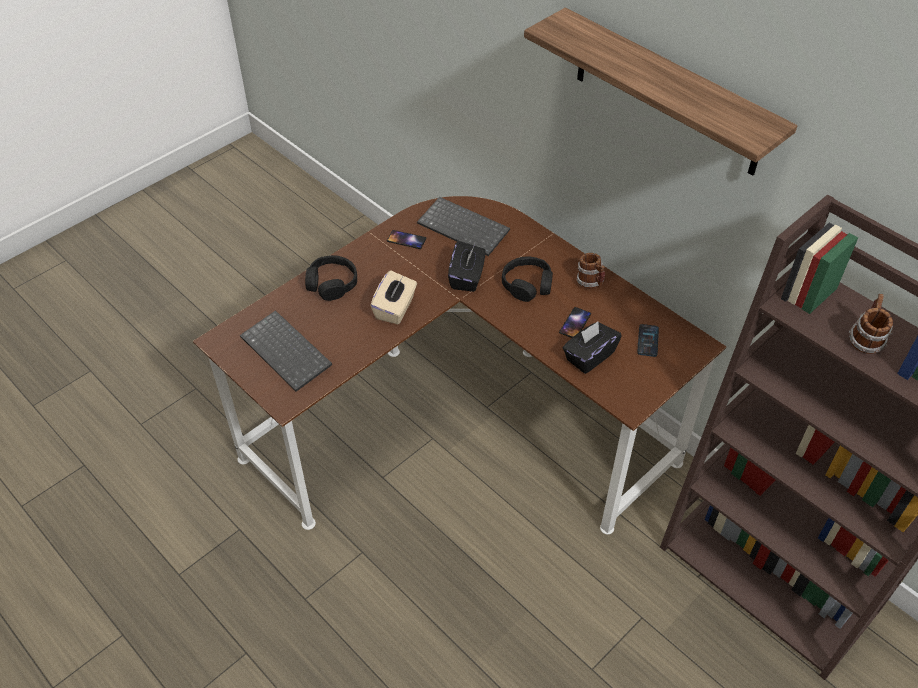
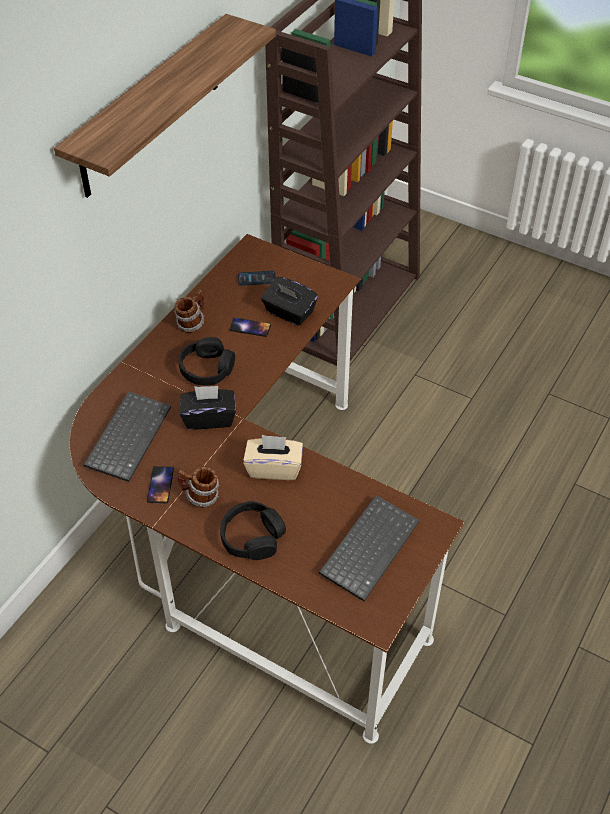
camera: 105 degrees left, 0 degrees up
mug [849,294,893,354] -> mug moved to [178,467,219,508]

